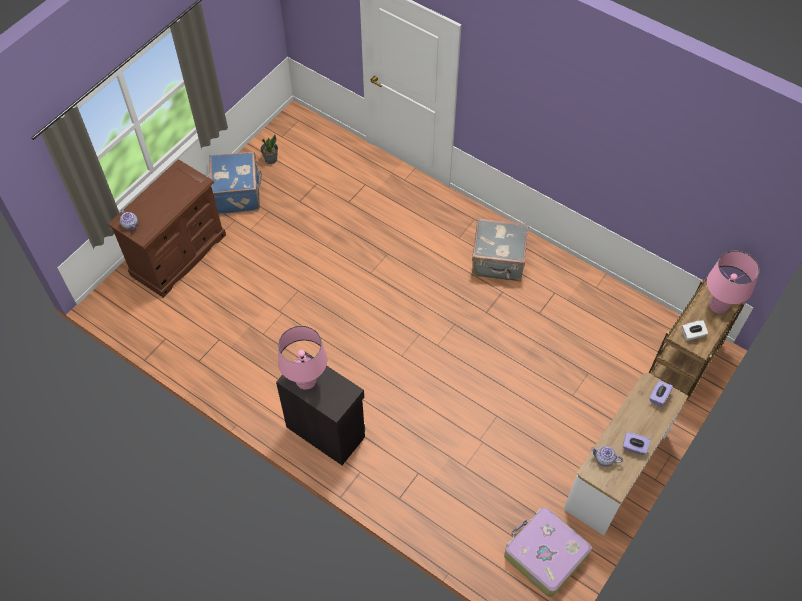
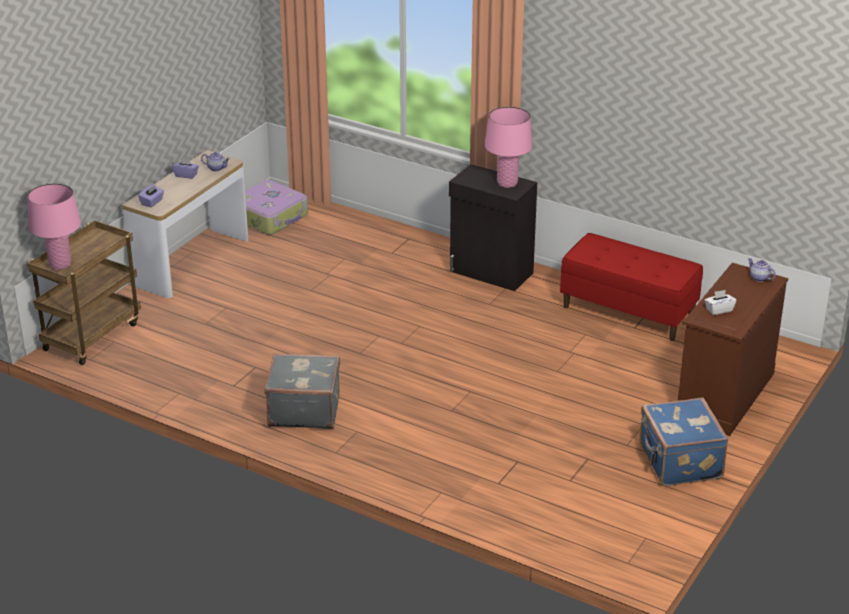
camera: 175 degrees right, 25 degrees down
potted plant [260,135,278,164] -> none
white tissue box [682,320,708,341] -> white tissue box moved to [705,290,736,315]
none -> red bench [560,233,703,341]

